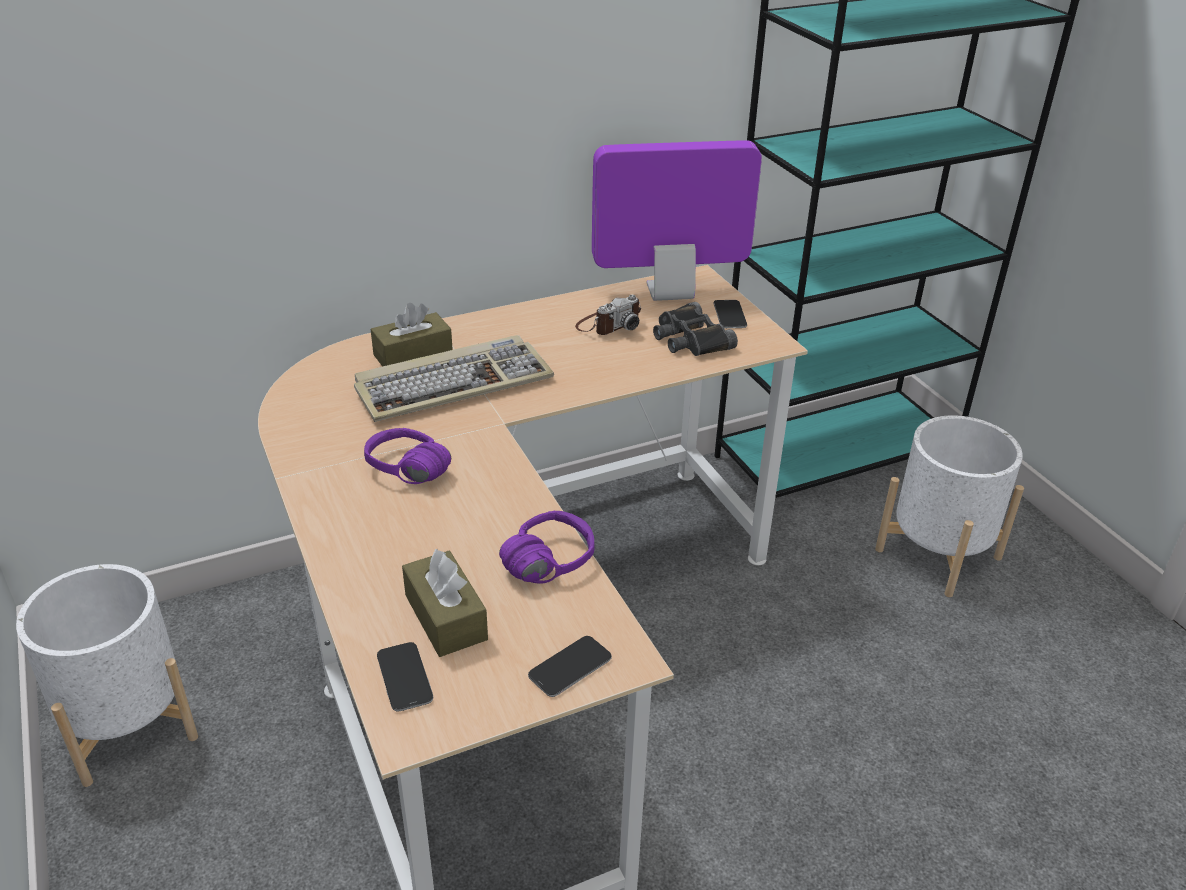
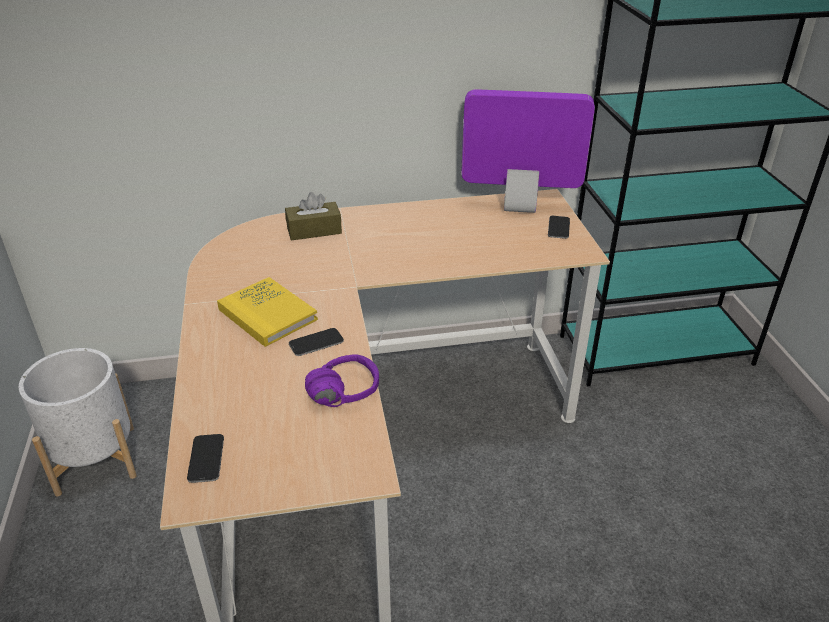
camera: 15 degrees right, 0 degrees up
keyboard [354,335,554,422] -> none
purple headphones [364,428,451,484] -> yellow book [217,277,318,347]
brown tissue box [402,549,488,657] -> none
phone [528,636,612,697] -> phone moved to [289,328,344,356]
camera [575,295,641,335] -> none
black binoculars [653,302,738,356] -> none
white planter [875,415,1024,597] -> none

